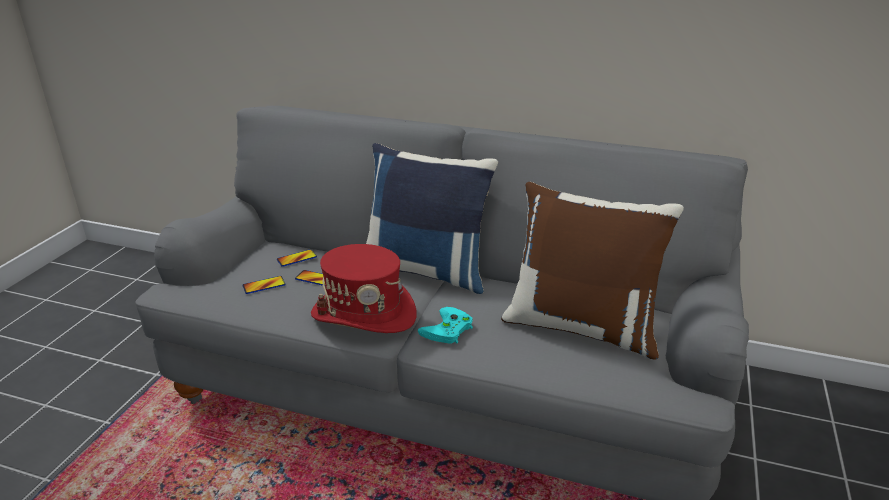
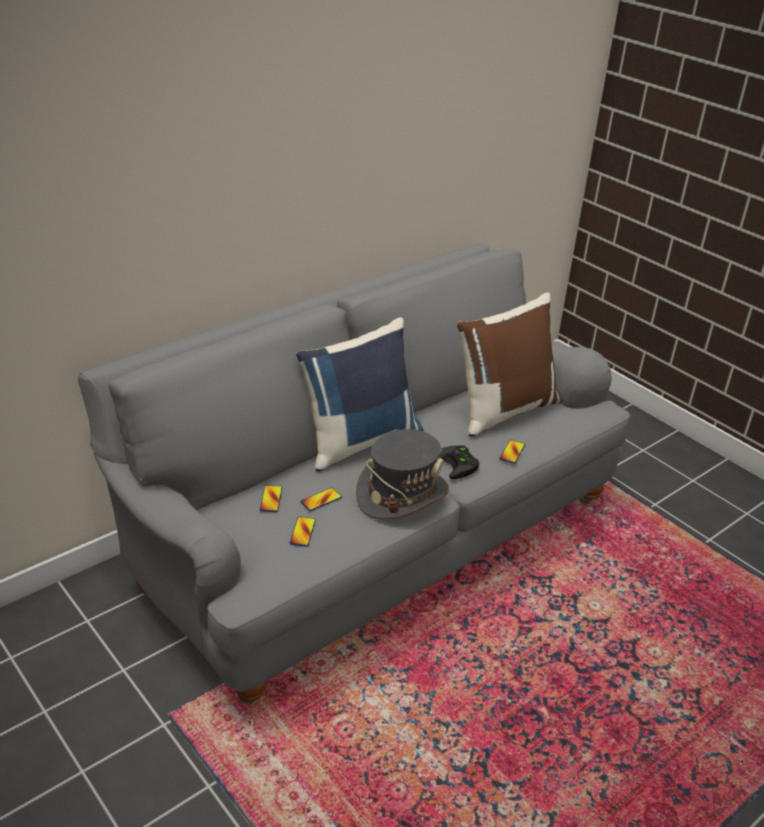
camera: 60 degrees left, 5 degrees up
red hat [311,244,417,333] -> grey hat [356,429,449,520]
turquoise game controller [418,307,473,344] -> black game controller [439,445,480,479]
none -> phone [499,440,525,464]

